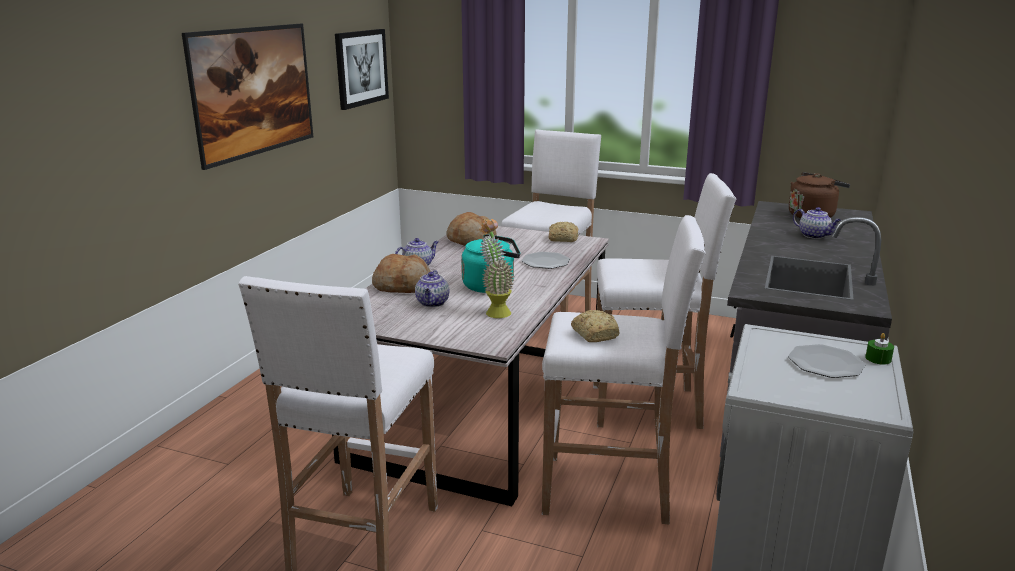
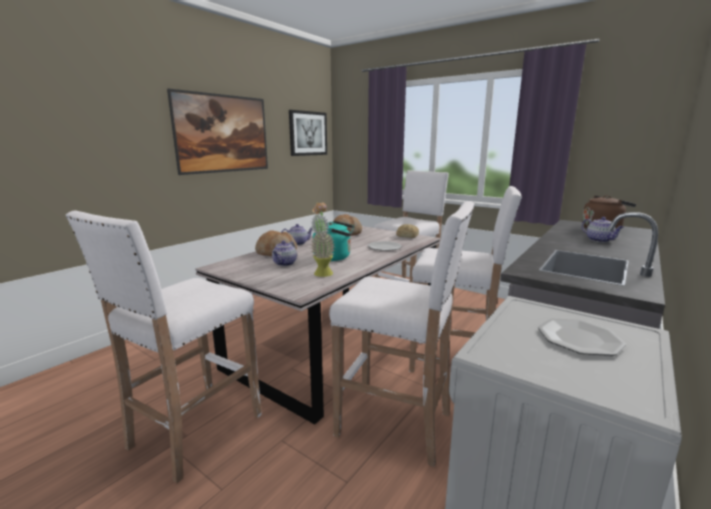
camera: 15 degrees right, 5 degrees down
bread [571,310,620,342] -> none
green candle [865,333,894,365] -> none

